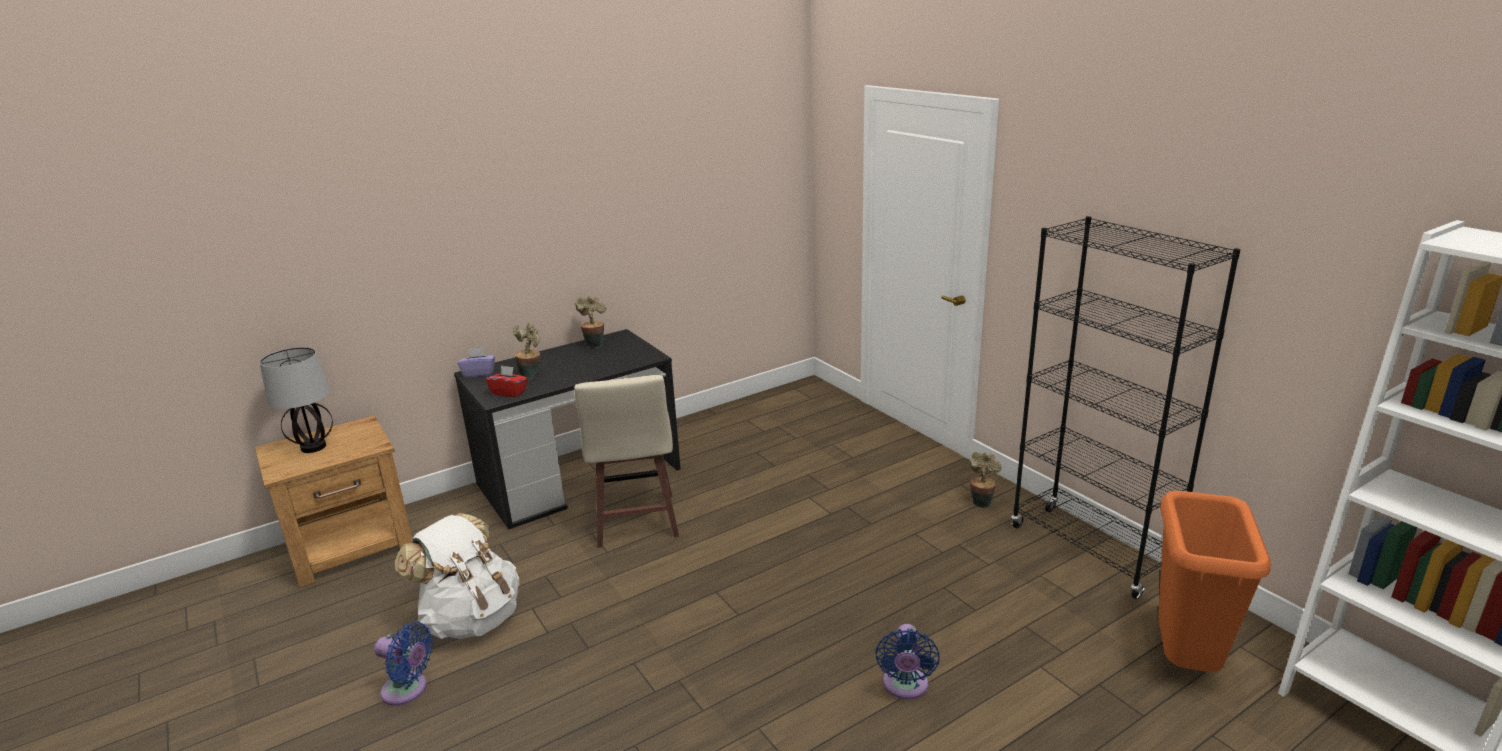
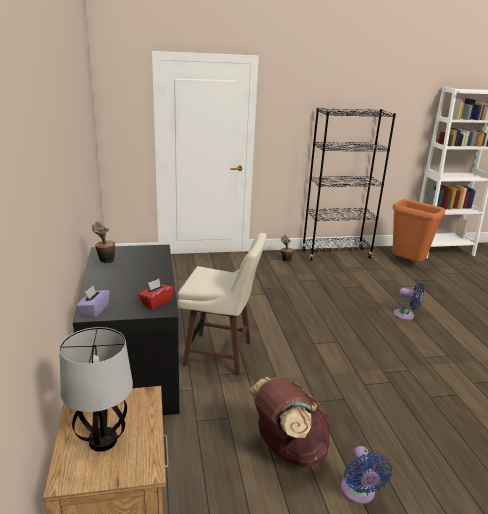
camera: 70 degrees left, 0 degrees up
blue fan [374,622,433,706] -> blue fan turned 135 degrees clockwise [341,446,392,504]
white backpack [395,513,519,639] -> brown backpack [247,377,332,467]
potted plant [513,323,540,380] -> none

